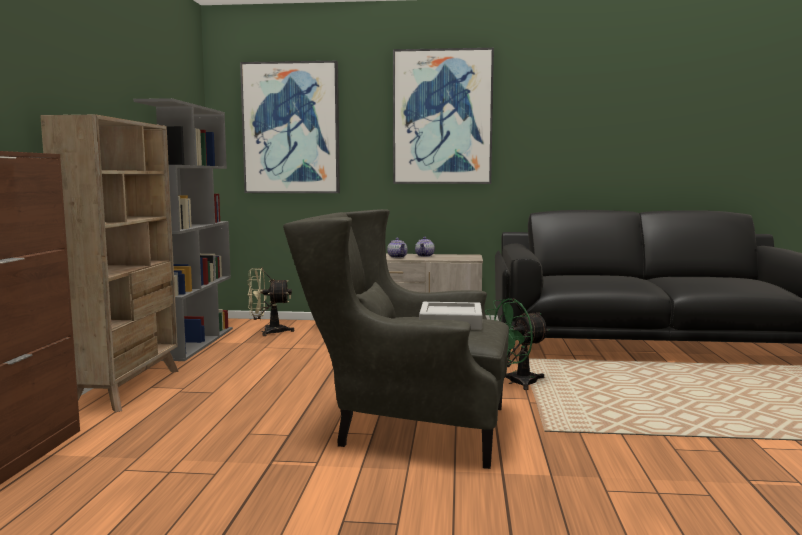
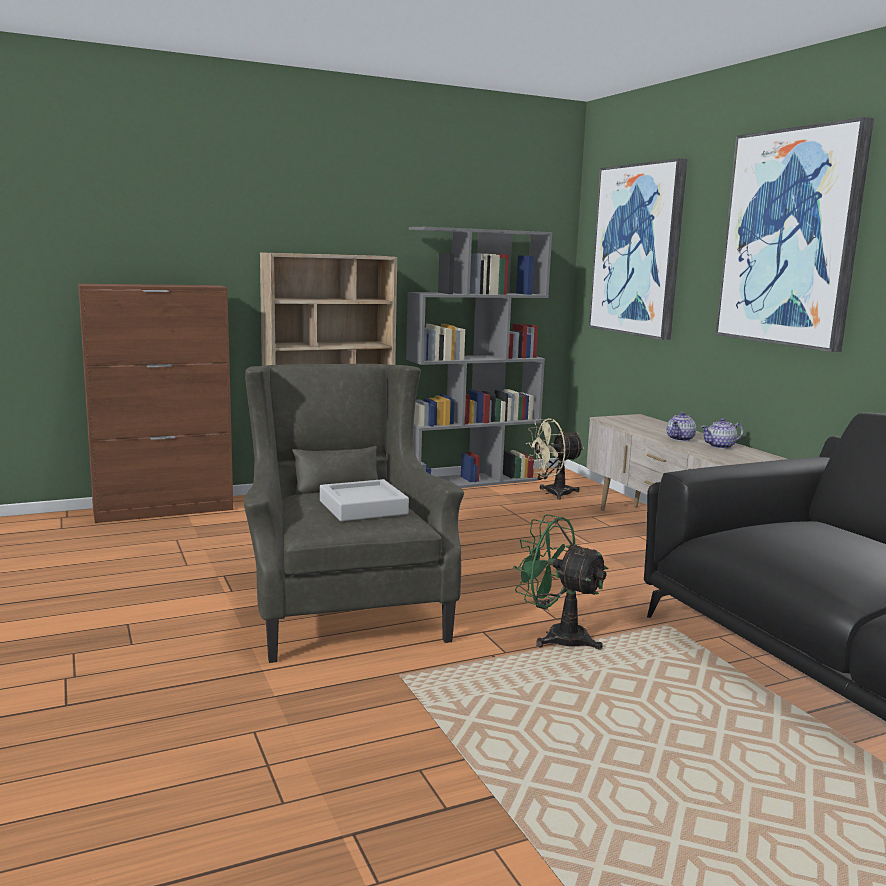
camera: 60 degrees right, 5 degrees up
beige fan [247,267,294,336] -> beige fan turned 75 degrees counterclockwise [526,418,584,500]

